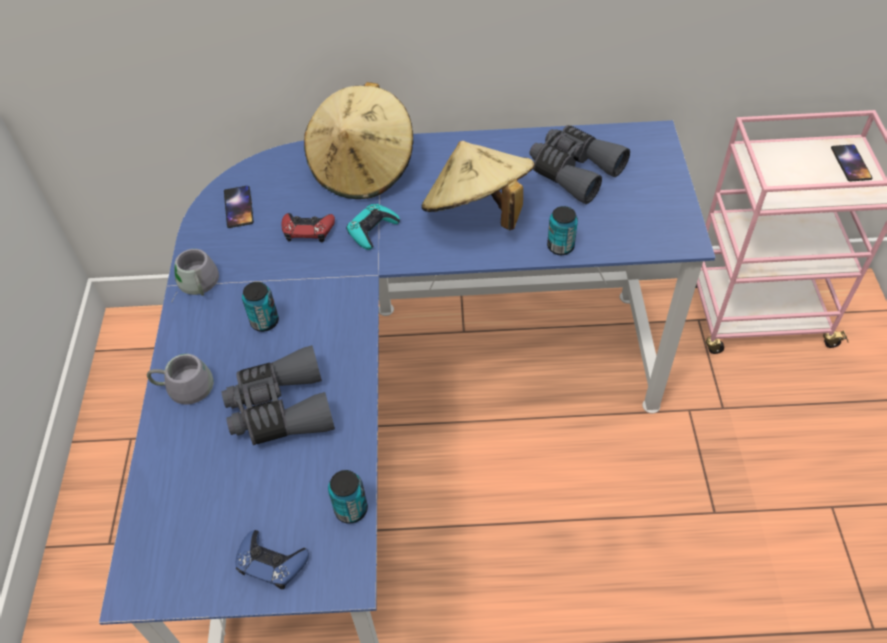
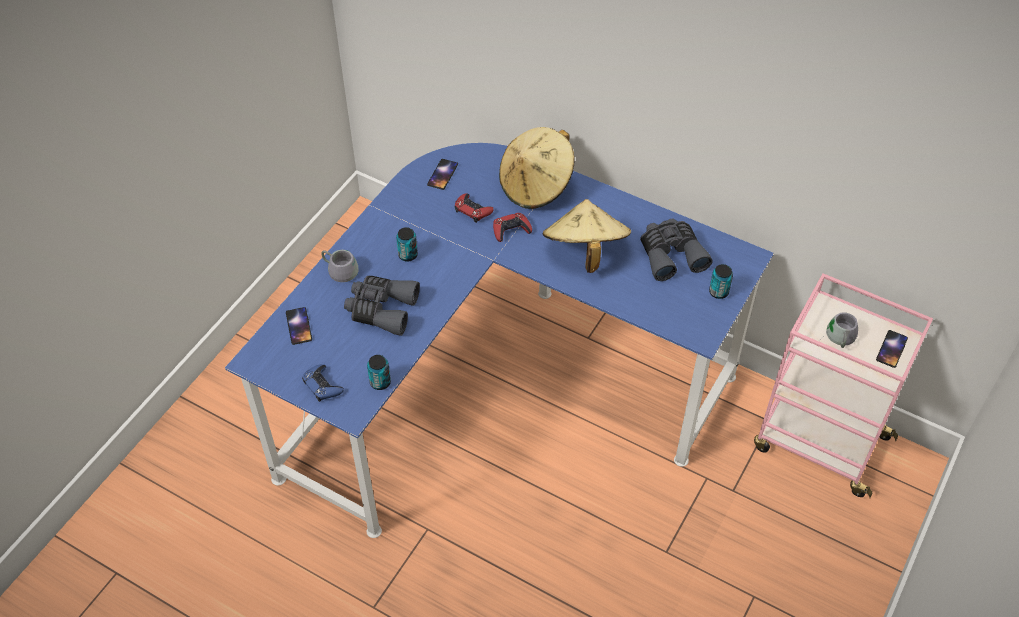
camera: 30 degrees right, 0 degrees up
grey mug [172,249,219,302] -> grey mug moved to [819,312,858,348]
turquoise game controller [346,204,400,250] -> red game controller [493,213,532,242]
can [547,206,578,255] -> can moved to [709,264,733,299]
none -> phone [286,307,312,345]

